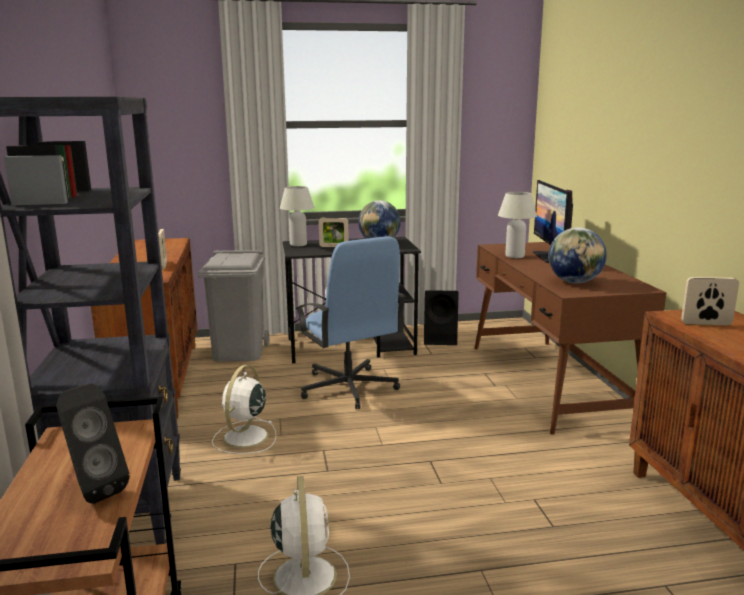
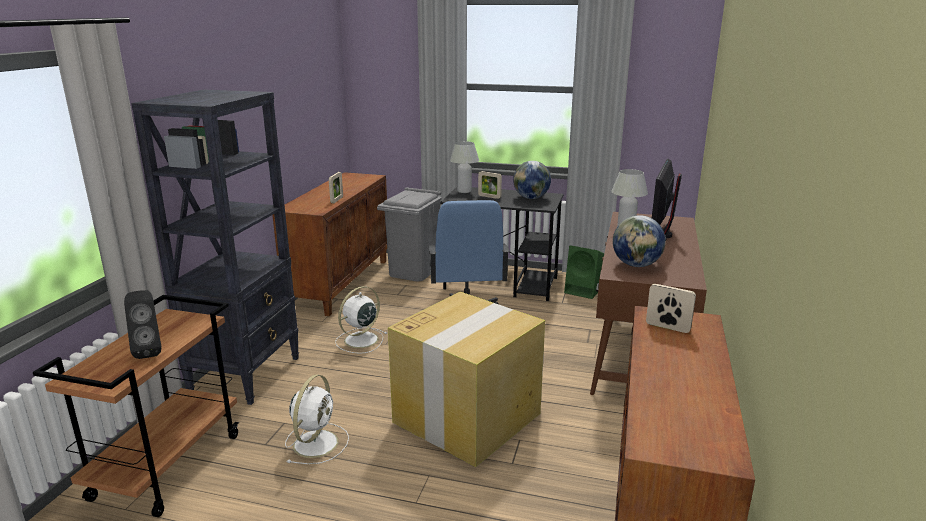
camera: 25 degrees right, 5 degrees up
black speaker [424,290,459,345] -> green speaker [564,245,604,299]
none -> cardboard box [388,292,545,467]

